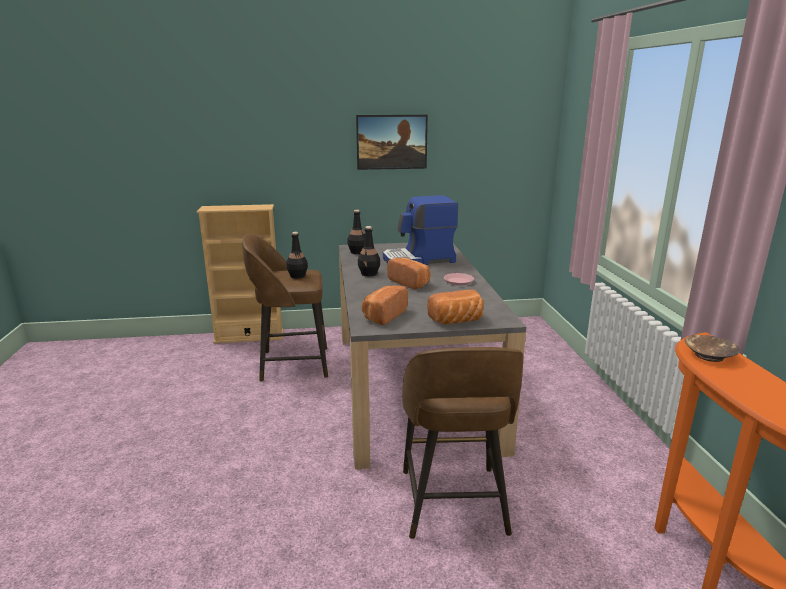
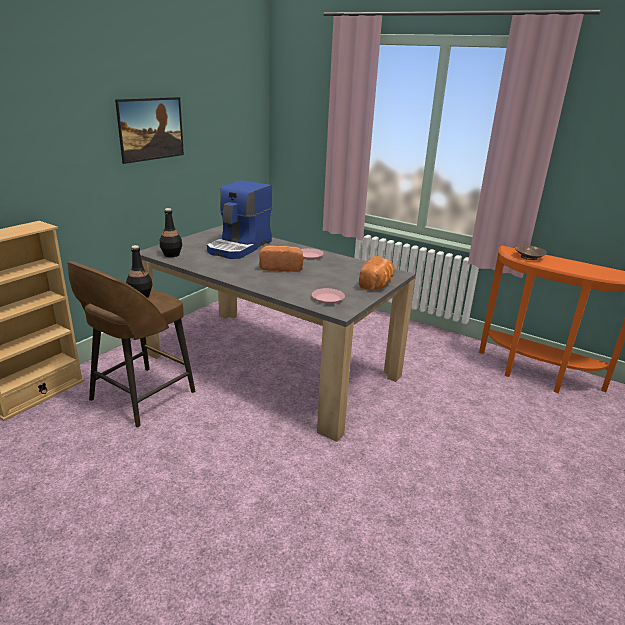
camera: 50 degrees left, 5 degrees up
black bottle [358,226,380,276] -> none
bread [362,285,408,325] -> pink plate [312,288,345,304]
brown stool [402,347,523,539] -> none

